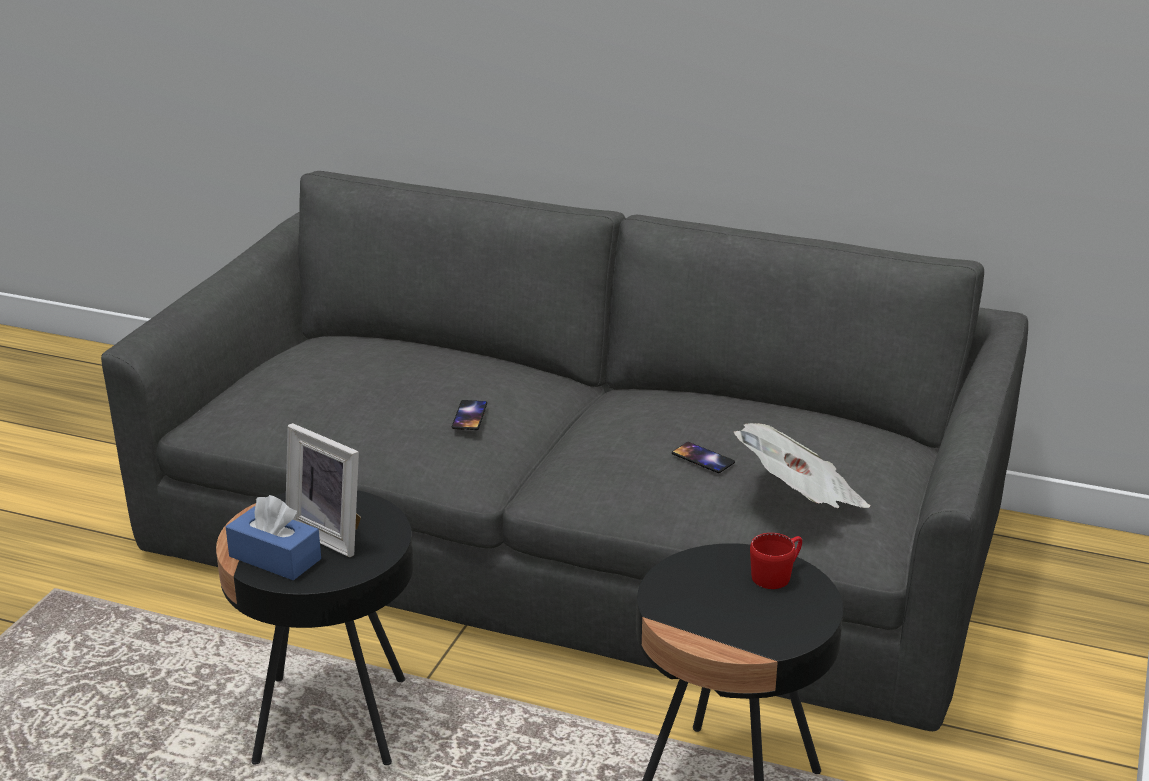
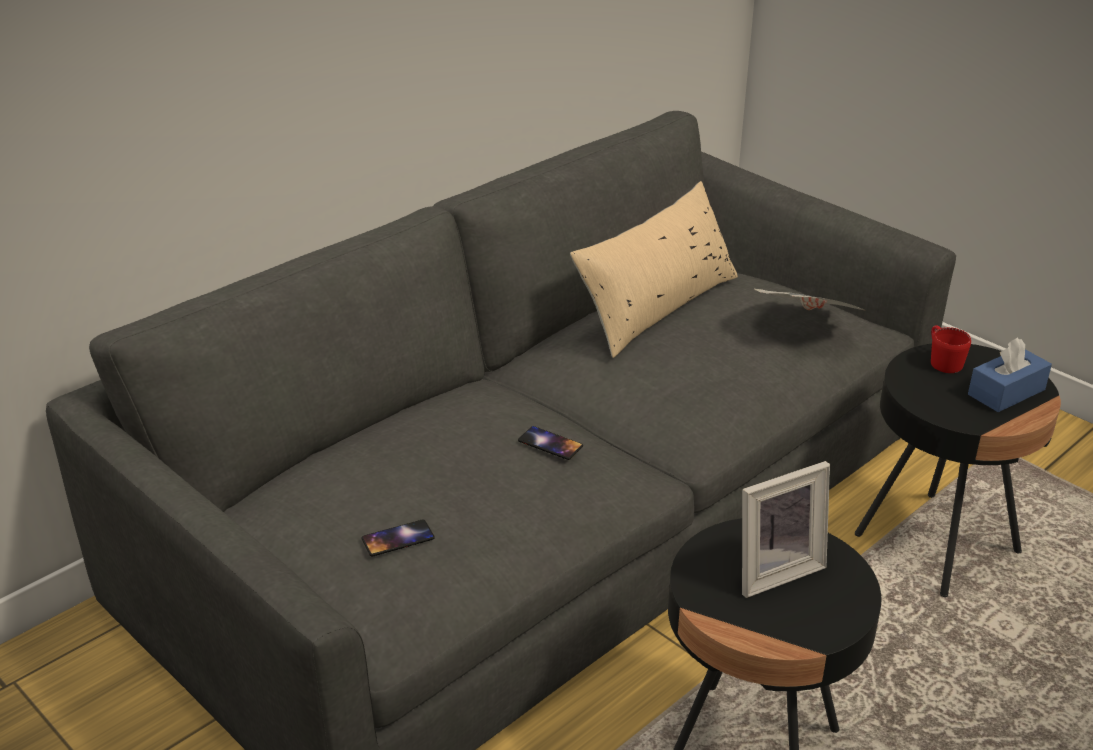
camera: 65 degrees left, 5 degrees up
blue tissue box [226,495,321,580] -> blue tissue box moved to [968,337,1052,412]
phone [672,442,735,473] -> phone moved to [361,519,435,557]
none -> beige pillow [570,181,738,358]

